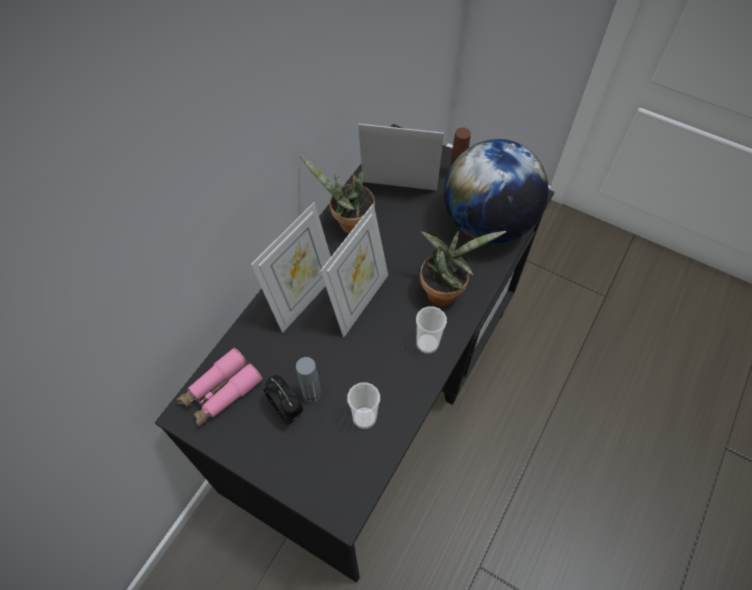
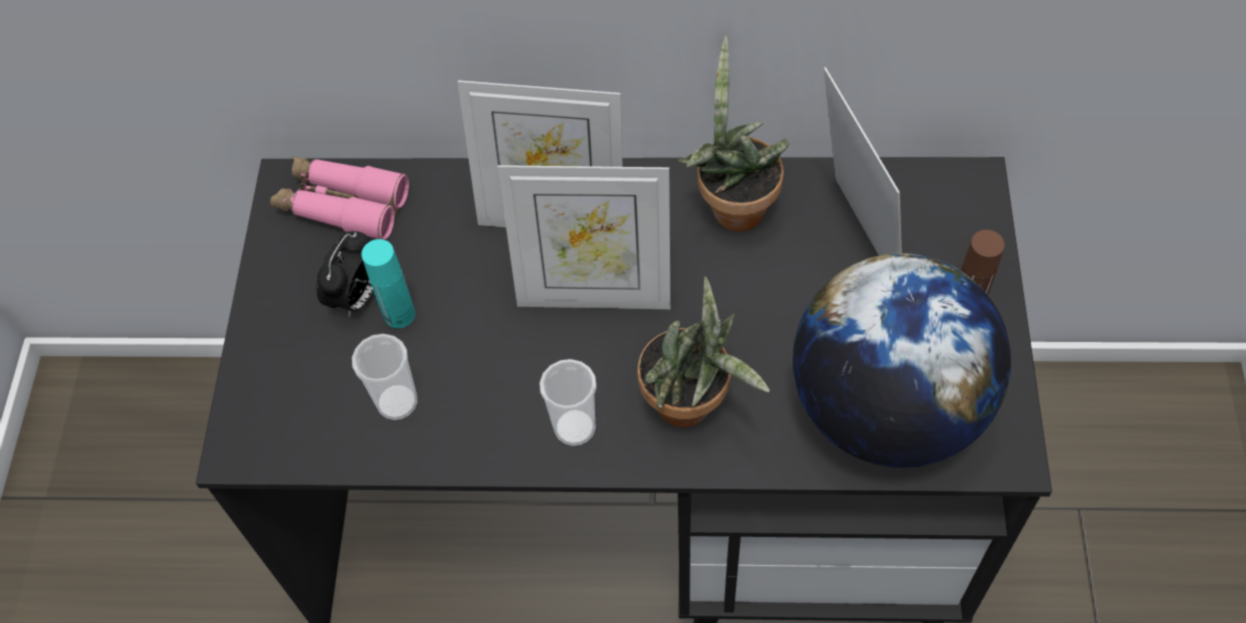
camera: 65 degrees right, 0 degrees up
grey bottle [296,357,321,403] -> turquoise bottle [361,239,415,328]

